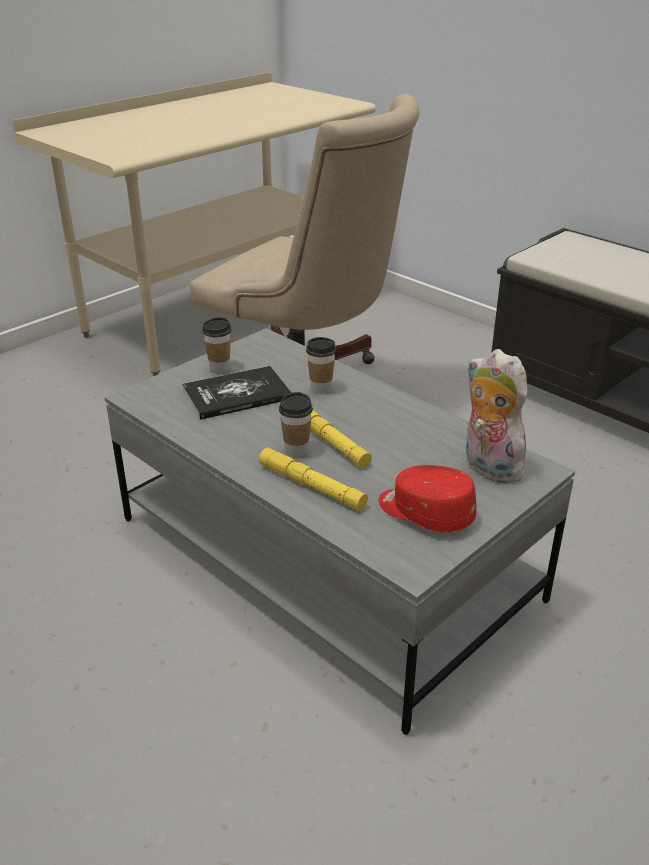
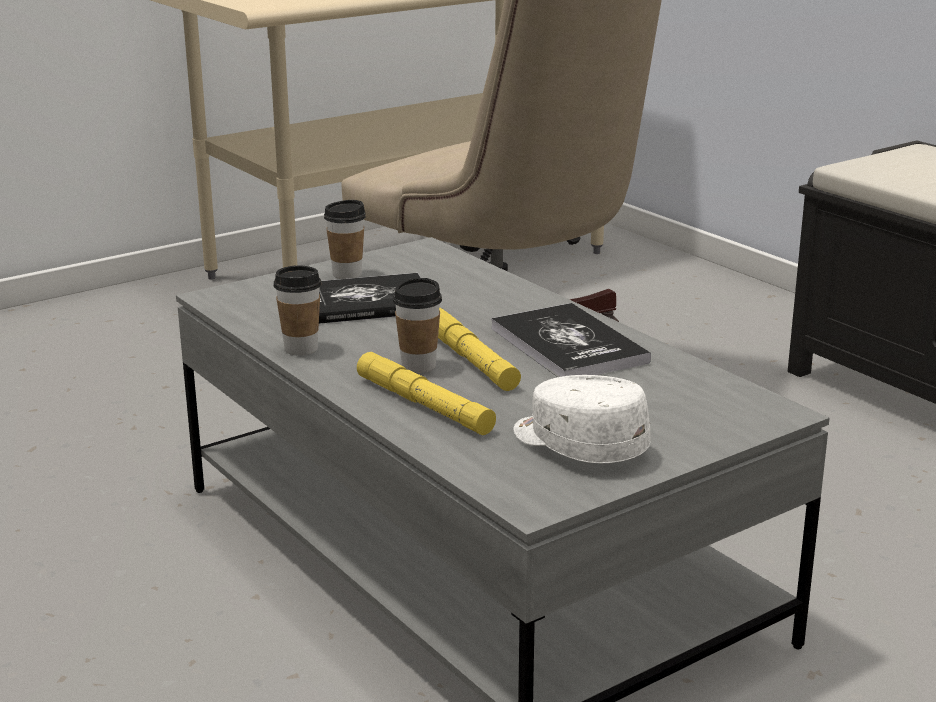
camera: 10 degrees right, 10 degrees down
cup [306,337,336,394] -> cup moved to [274,265,321,355]
red cap [379,465,477,533] -> white cap [514,375,651,463]
plush toy [466,349,527,483] -> none
none -> book [491,303,651,377]

